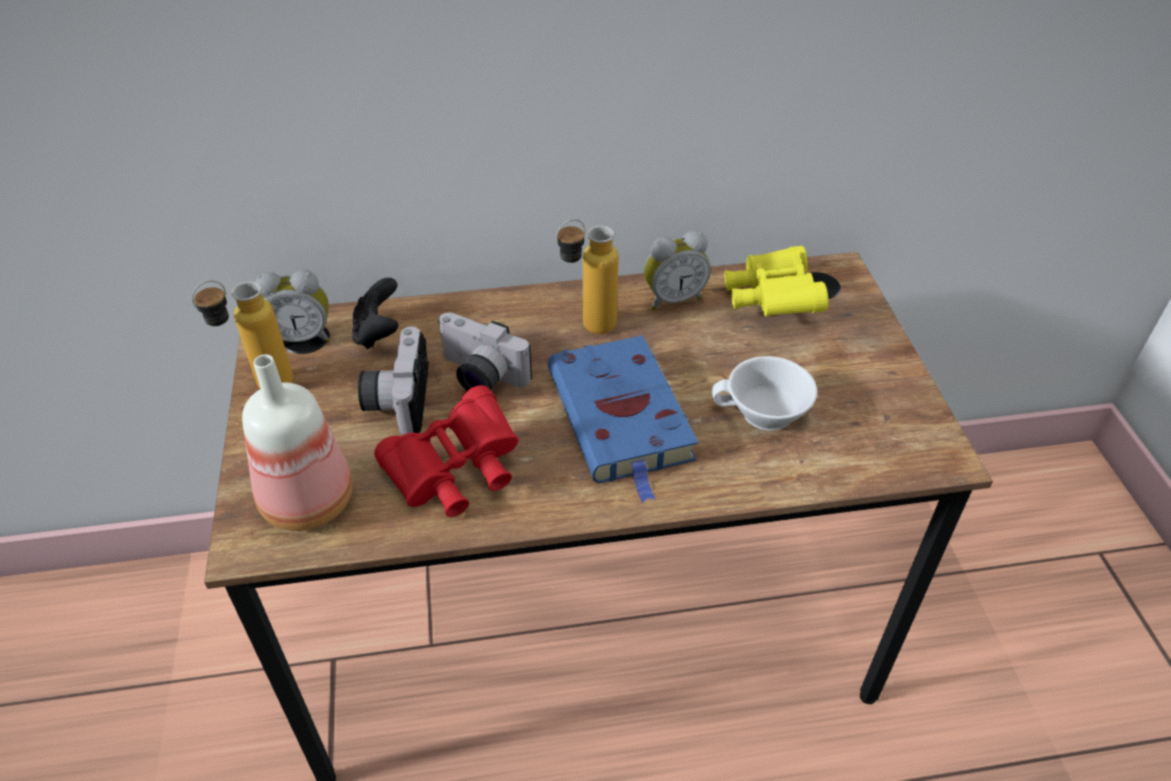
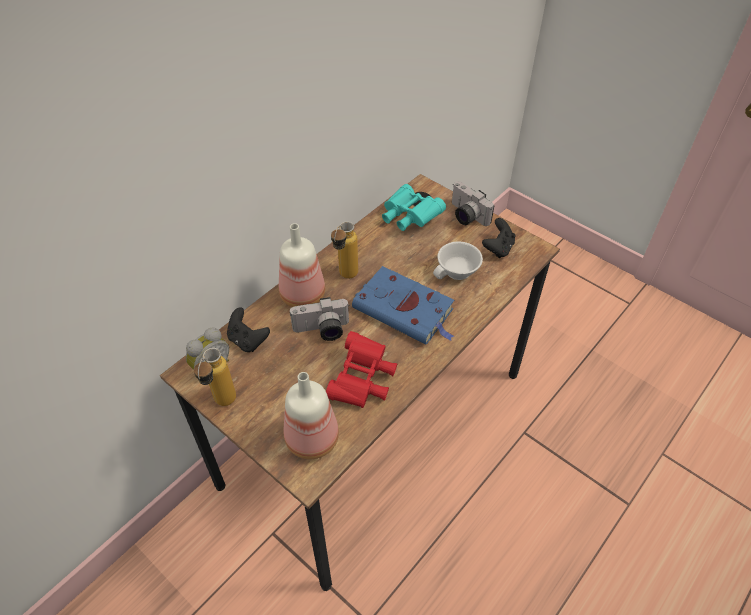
camera: 40 degrees left, 5 degrees up
camera [358,326,429,435] -> camera moved to [452,181,494,226]
alarm clock [644,230,711,310] -> none
yellow binoculars [725,246,828,317] -> turquoise binoculars [382,184,446,231]
none -> bottle [279,223,325,307]
none -> black game controller [482,218,515,258]

